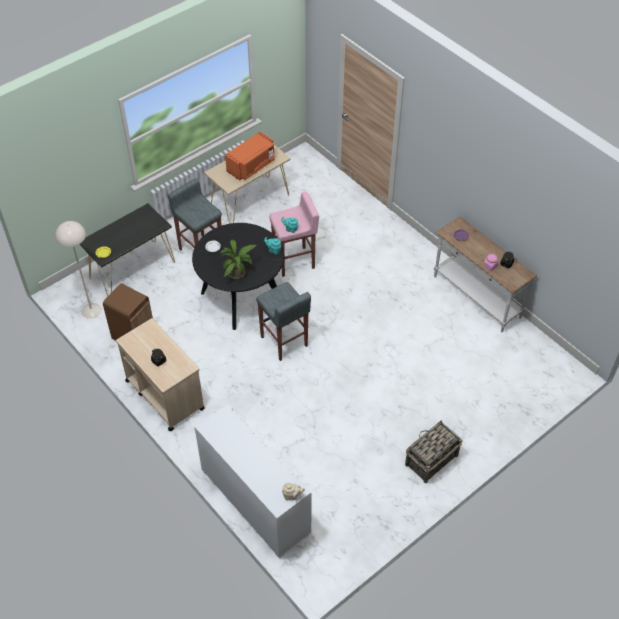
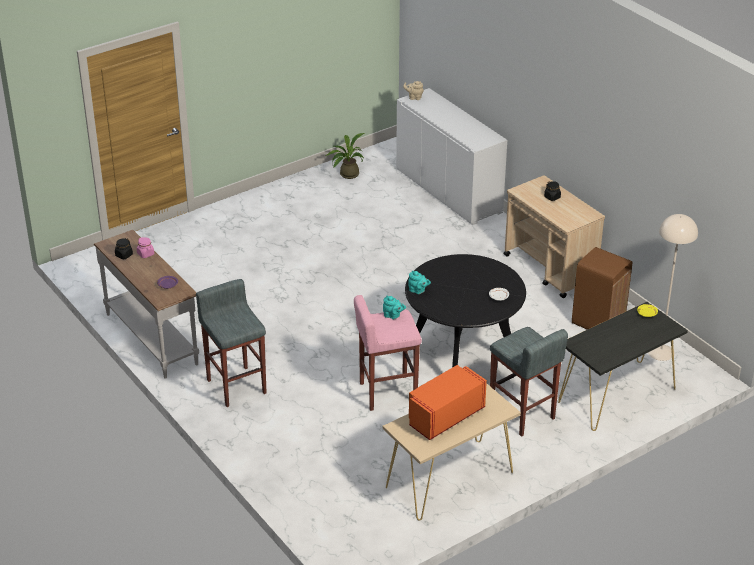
camera: 175 degrees left, 15 degrees down
potted plant [219,239,257,279] -> potted plant moved to [325,133,364,179]
grey stool [256,282,311,361] -> grey stool moved to [196,279,267,407]
basket [405,420,462,483] -> none

